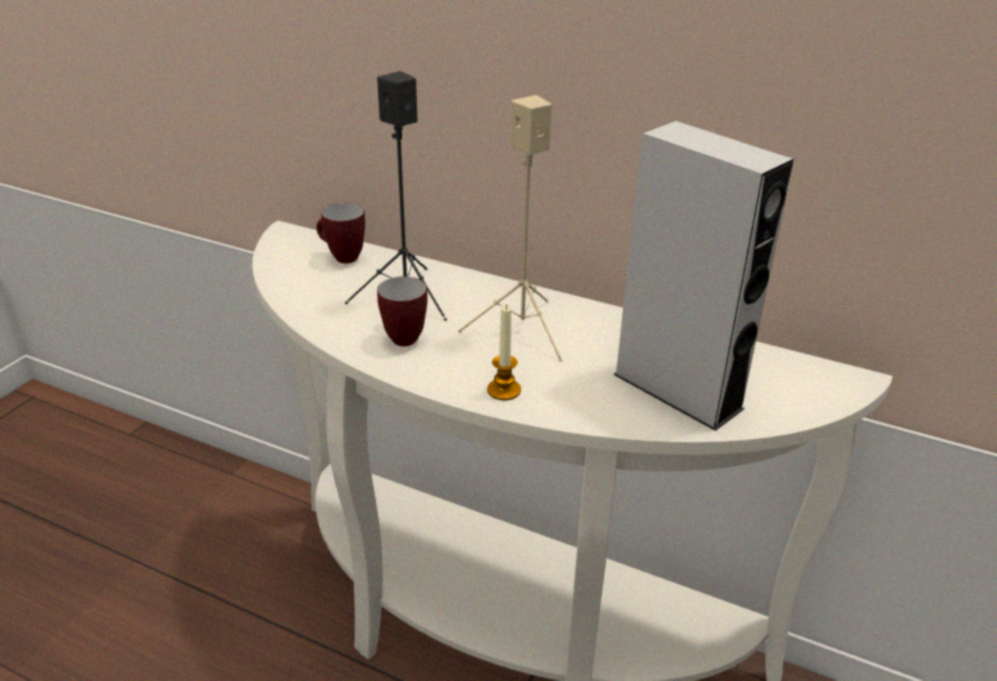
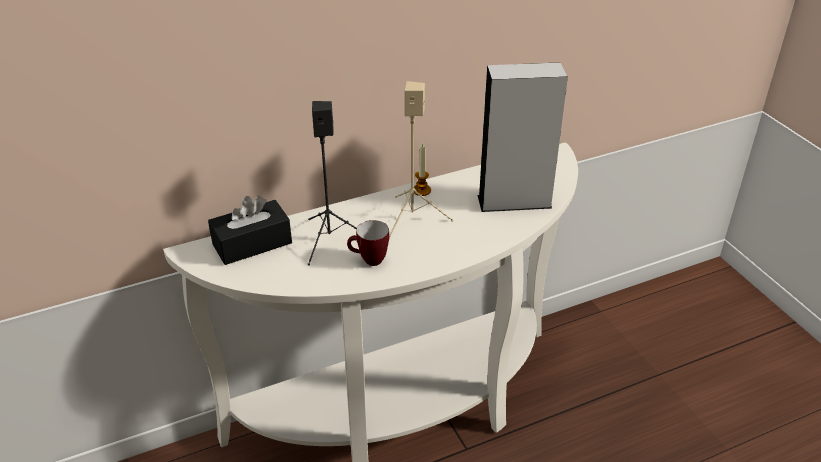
camera: 50 degrees left, 5 degrees up
mug [316,203,365,263] -> black tissue box [208,196,292,265]
candle [487,304,521,400] -> candle moved to [414,144,431,196]

